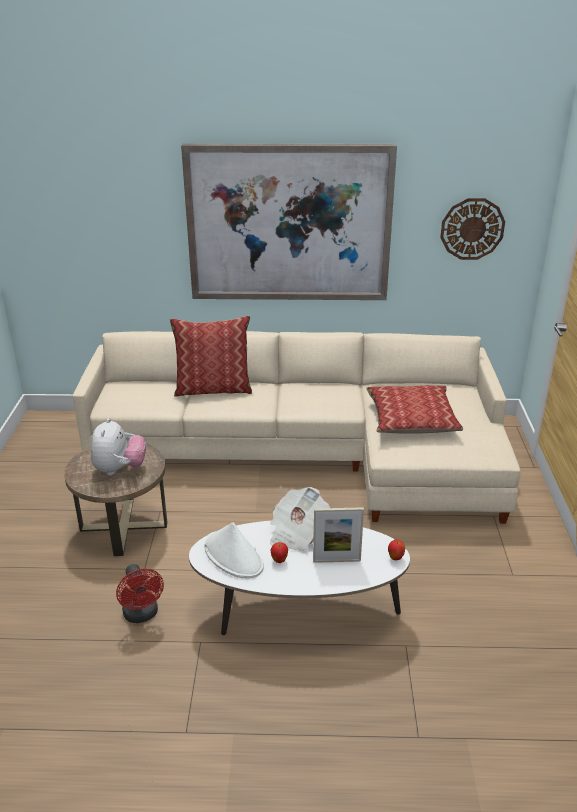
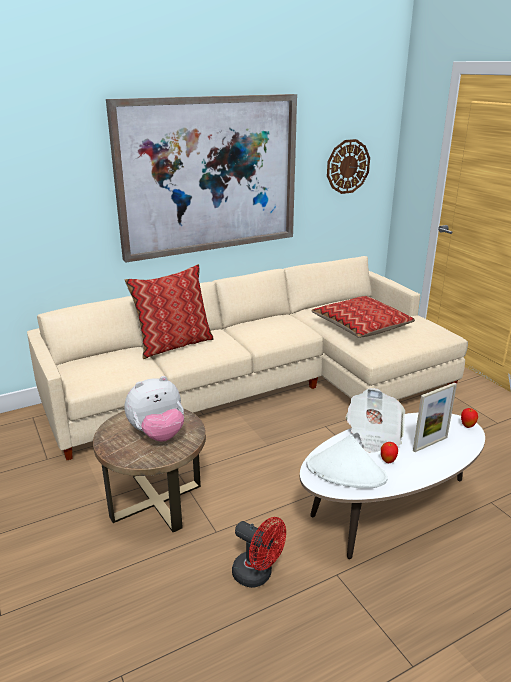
camera: 30 degrees left, 5 degrees down
plush toy [91,418,146,475] -> plush toy turned 90 degrees clockwise [125,376,184,442]

